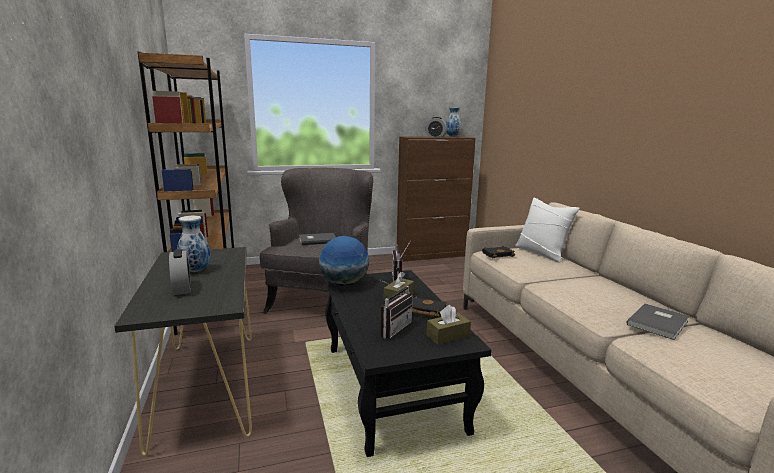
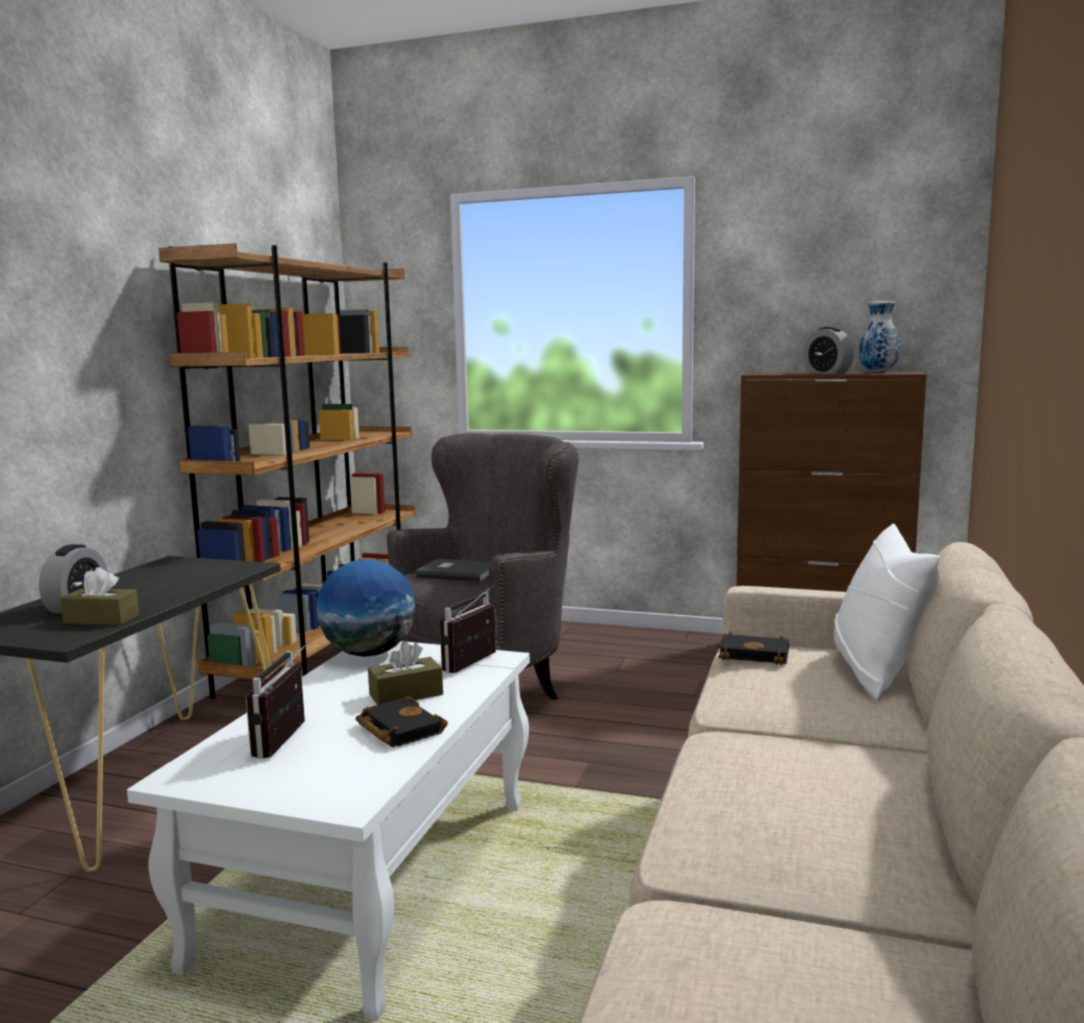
camera: 35 degrees right, 5 degrees down
vase [177,216,211,272] -> none
black coffee table [325,270,491,457] -> white coffee table [127,641,530,1021]
radio [381,280,413,339] -> radio turned 120 degrees clockwise [246,642,309,759]
brown tissue box [427,305,471,345] -> brown tissue box moved to [60,567,139,625]
grey book [627,304,689,340] -> none

